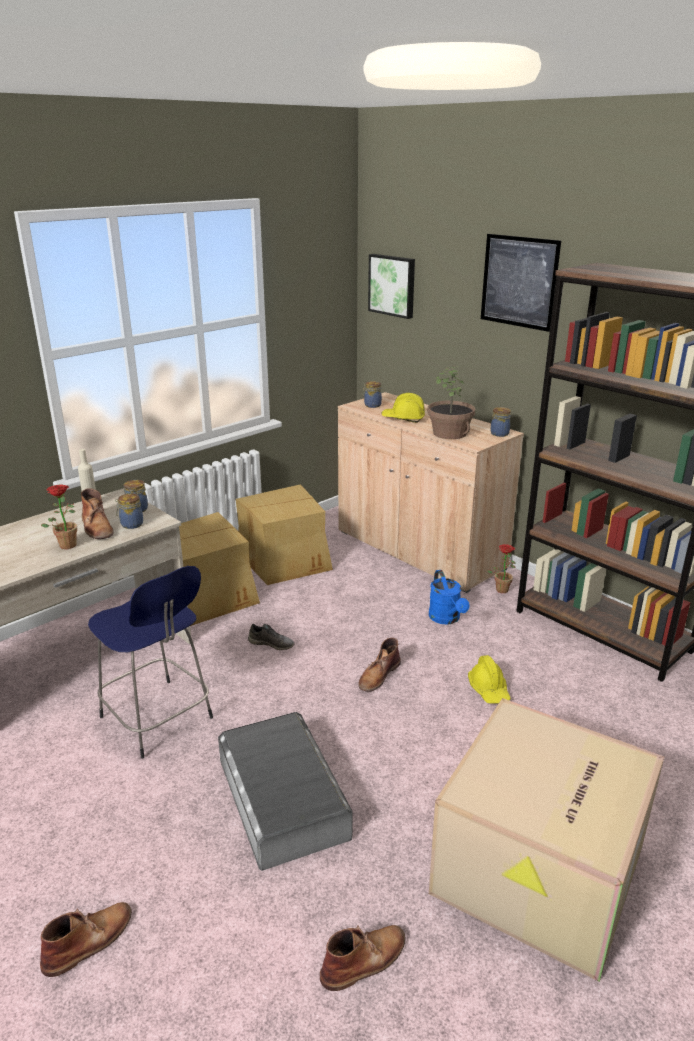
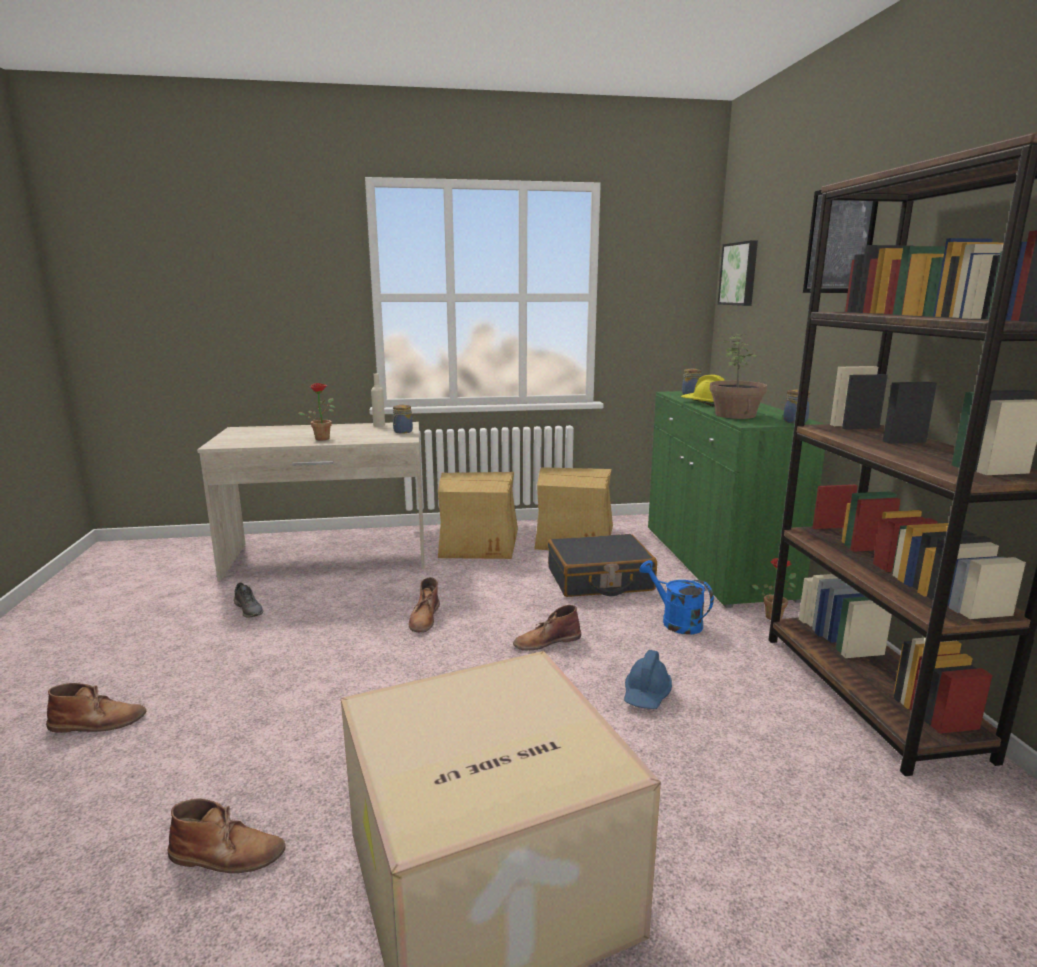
camera: 35 degrees right, 10 degrees down
brown boot [81,488,114,539] -> brown boot moved to [409,577,440,632]
blue stool [88,566,213,758] -> none
jar [115,493,143,529] -> none
grey storage box [218,712,353,871] -> none
grey shoe [248,624,295,650] -> grey shoe moved to [234,582,263,618]
beige cabinet [338,392,524,593] -> green cabinet [648,391,825,608]
blue watering can [429,570,469,625] -> blue watering can turned 120 degrees clockwise [639,560,714,635]
yellow hard hat [468,655,511,704] -> blue hard hat [624,650,672,709]
none -> black suitcase [548,534,657,597]

